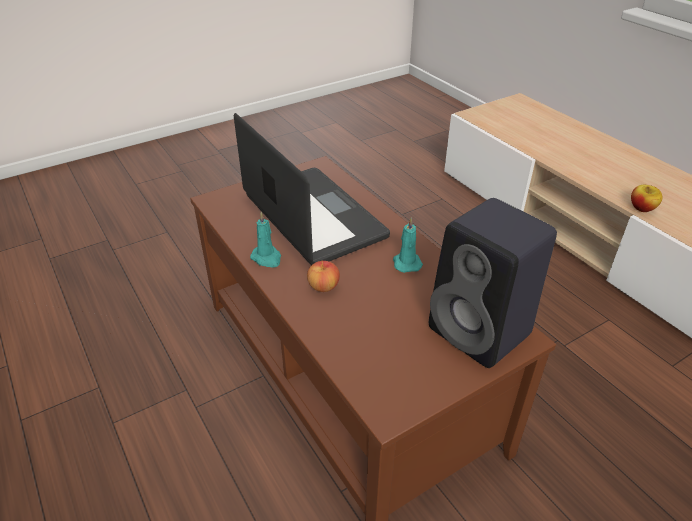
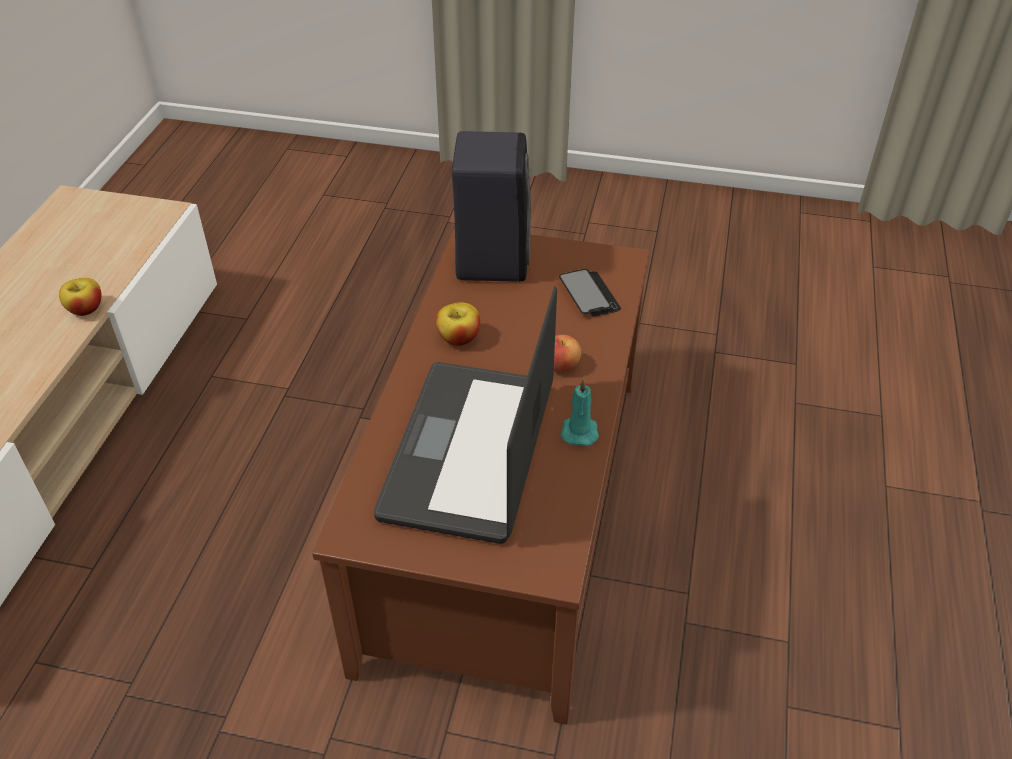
camera: 135 degrees left, 5 degrees up
turquoise candle [393,218,423,273] -> apple [436,302,480,346]
none -> phone [559,269,621,316]

